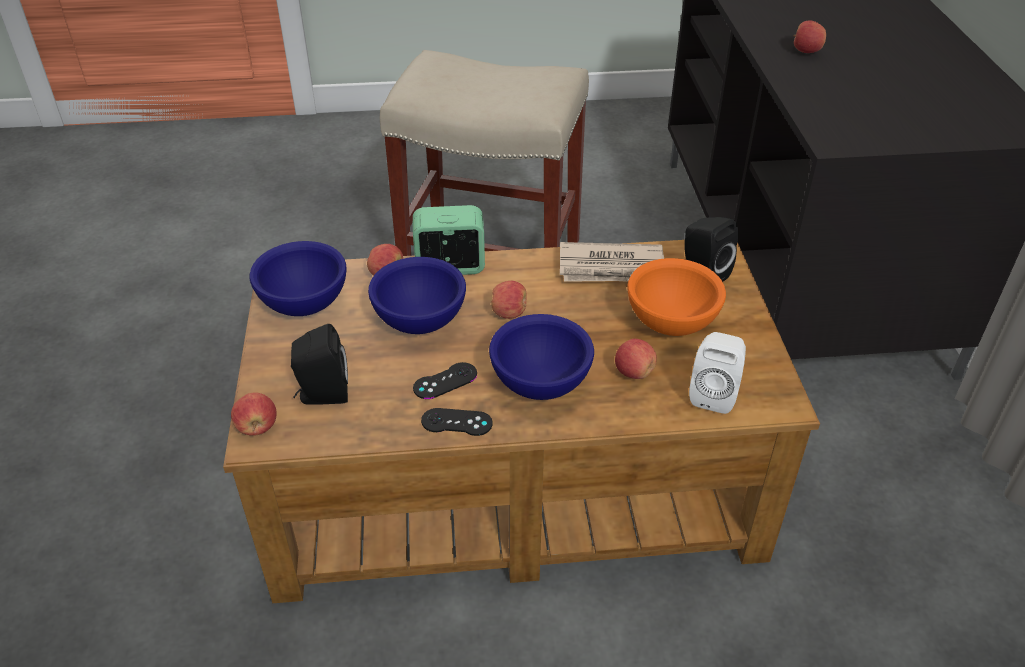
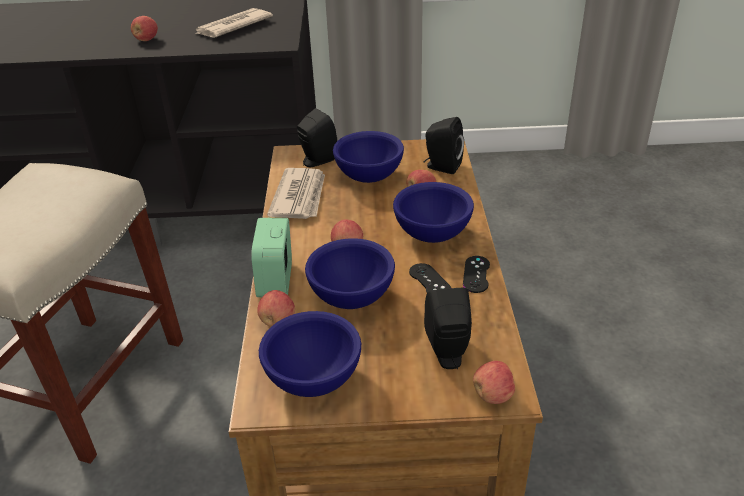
camera: 85 degrees left, 5 degrees down
orange bowl [627,258,726,336] -> blue bowl [333,131,404,183]
white speaker [689,332,746,414] -> black speaker [424,117,464,174]
none -> newspaper [196,8,273,38]

